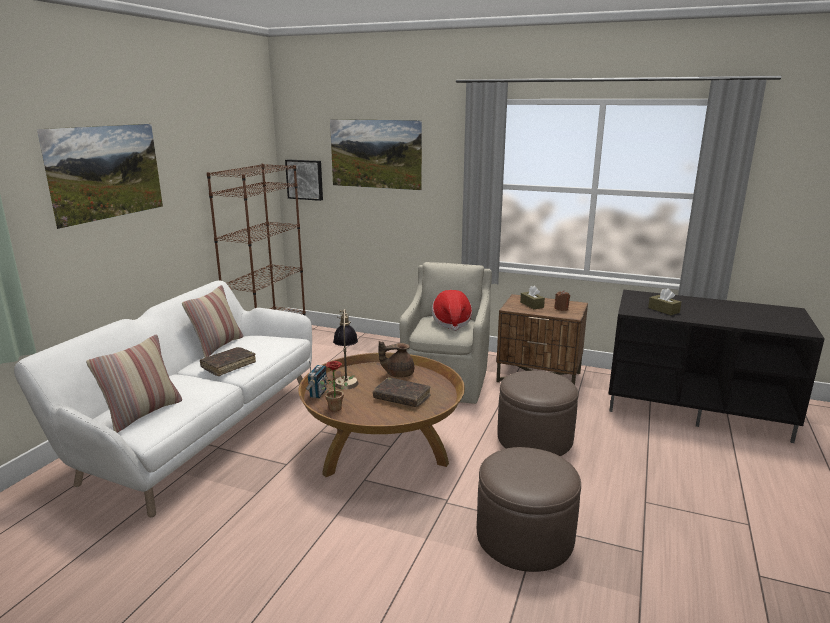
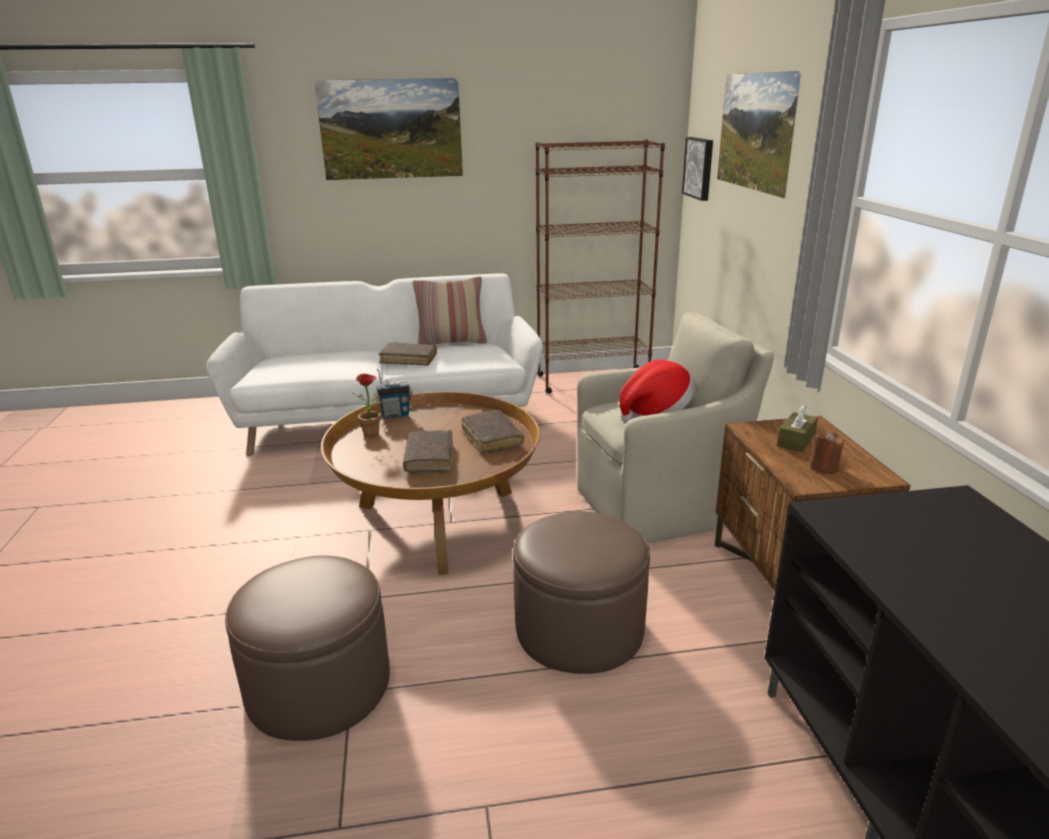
camera: 60 degrees right, 5 degrees up
pillow [86,335,182,433] -> none
table lamp [333,309,358,390] -> none
brown teapot [379,341,414,378] -> brown book [462,410,524,454]
brown tissue box [648,288,681,315] -> none

